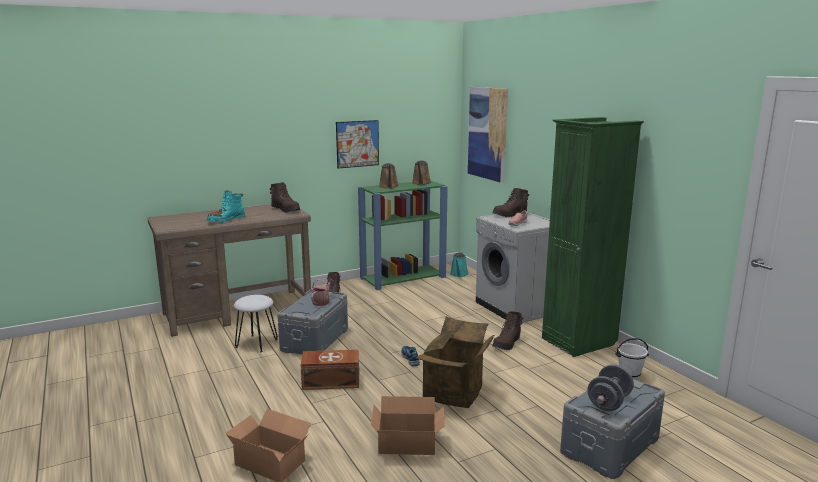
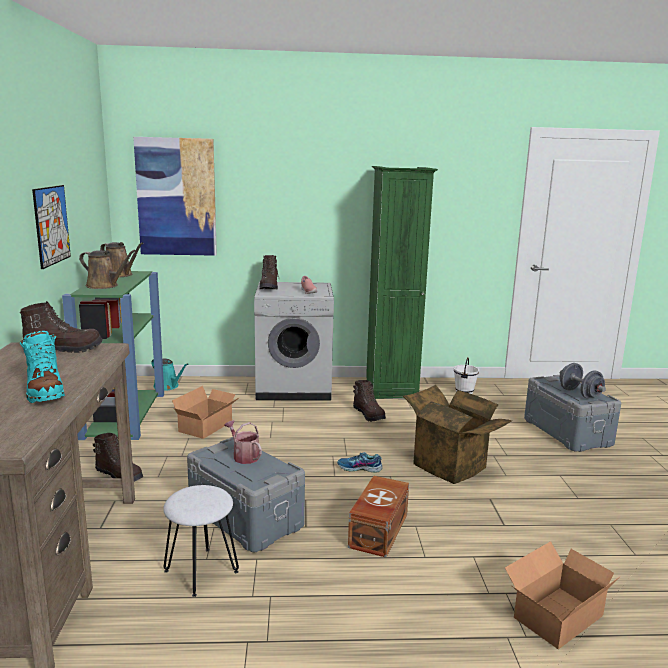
camera: 65 degrees left, 0 degrees up
cardboard box [371,396,445,455] -> cardboard box moved to [172,386,240,439]

